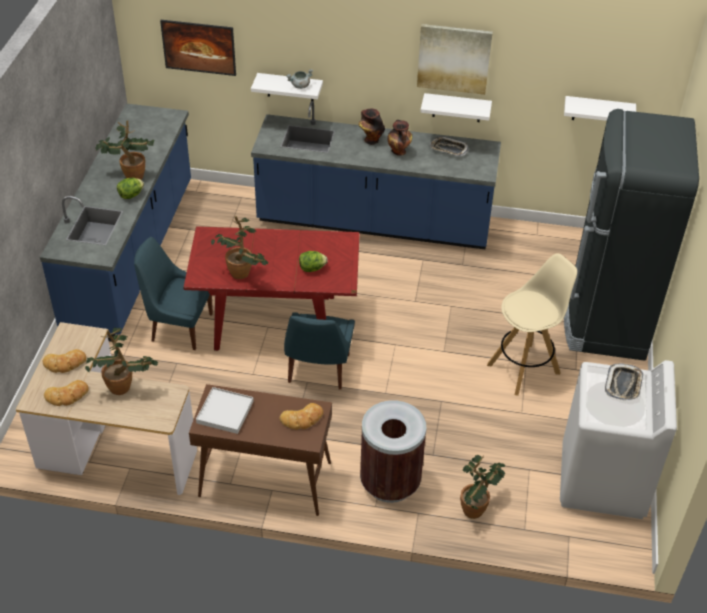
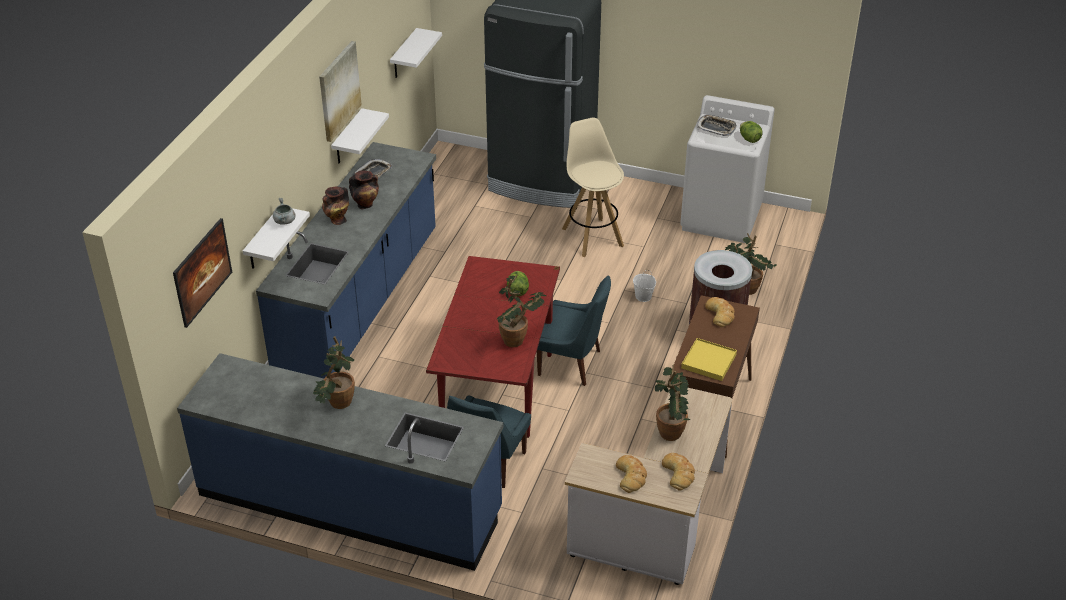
camera: 80 degrees left, 5 degrees down
lettuce [117,178,144,199] -> lettuce moved to [740,121,762,143]
white tray [196,387,254,434] -> yellow tray [681,338,737,381]
none -> white bucket [633,270,656,302]

